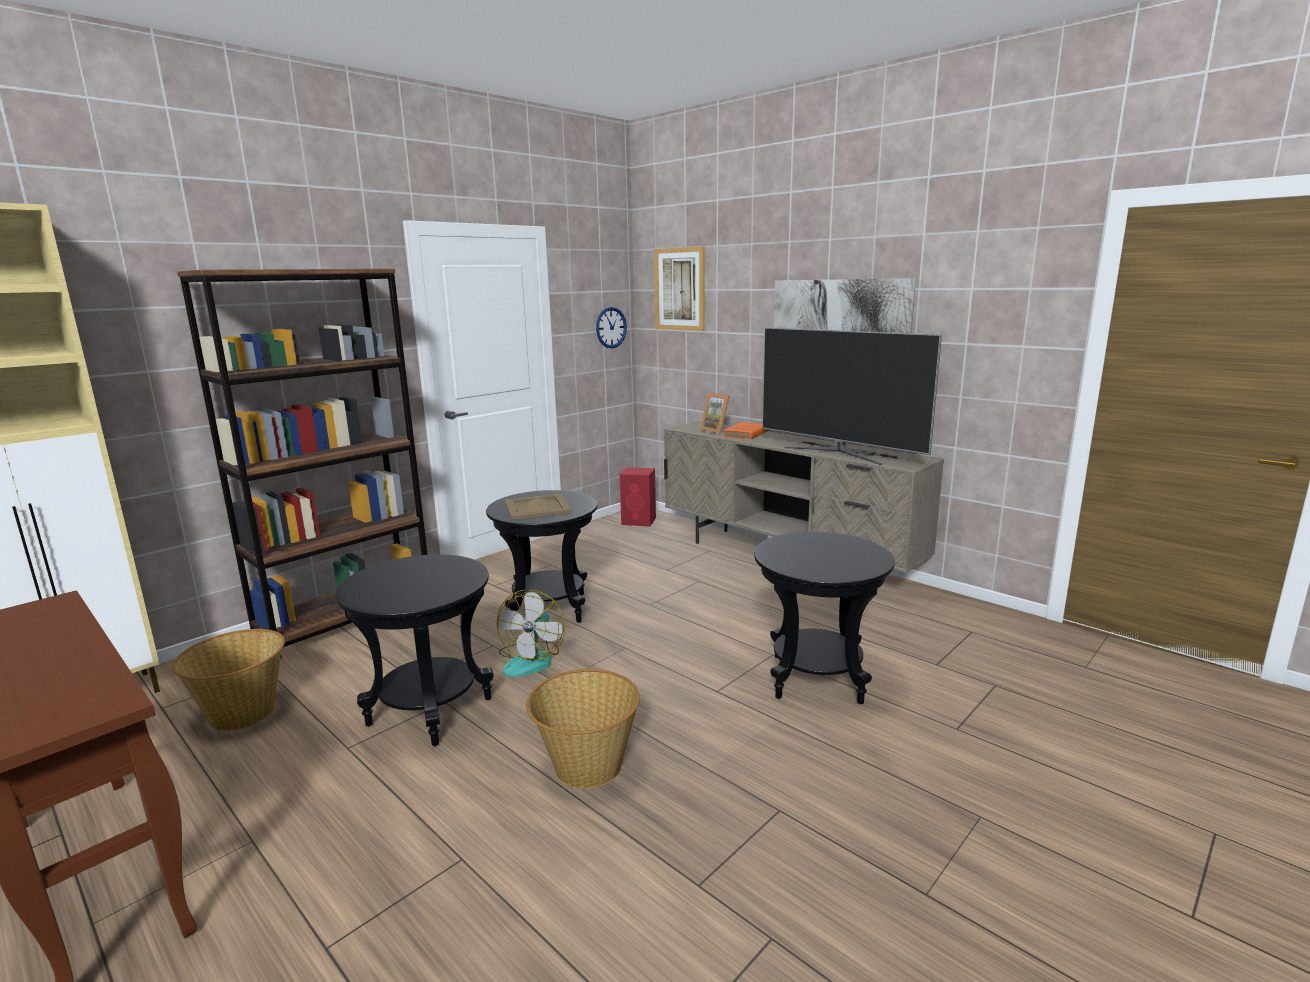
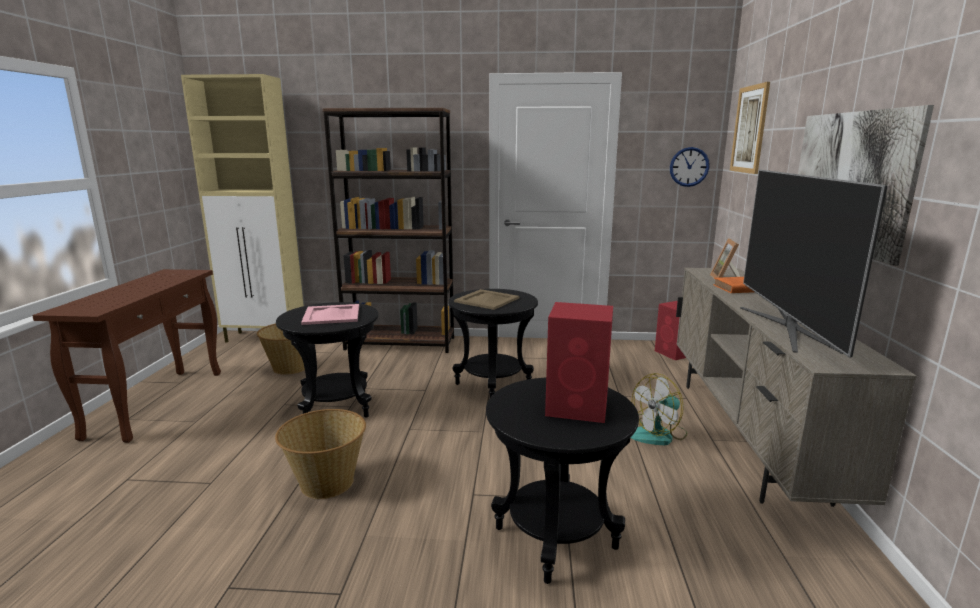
camera: 50 degrees right, 0 degrees up
fan [497,589,565,677] -> fan moved to [630,373,687,445]
none -> pink tray [301,304,359,325]
none -> red speaker [545,302,613,423]

